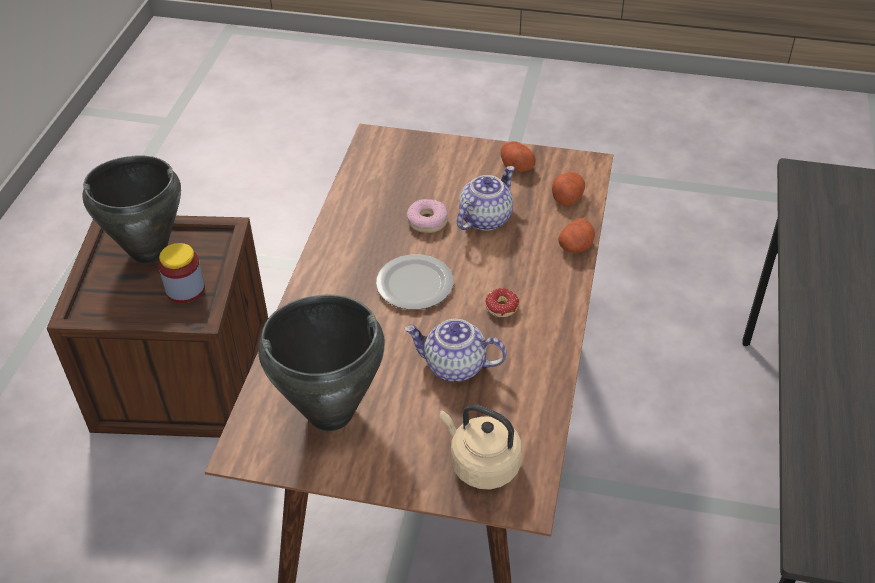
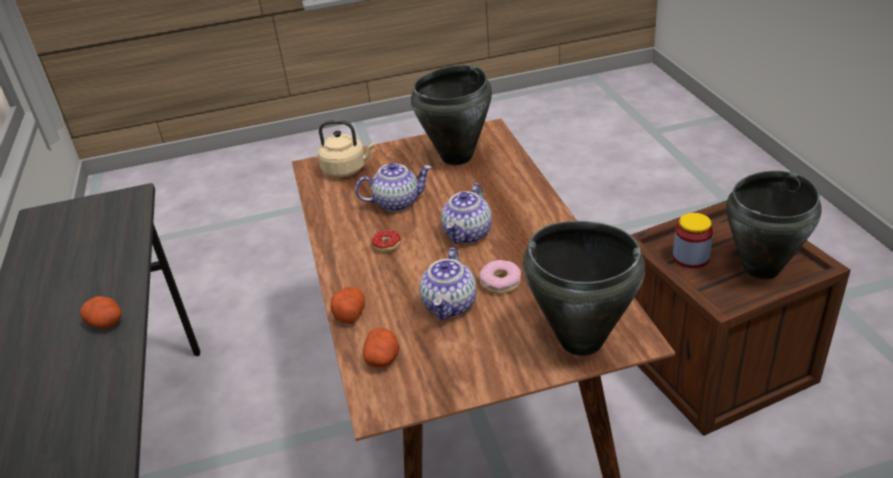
camera: 155 degrees right, 10 degrees down
plate [376,254,453,310] -> teapot [441,183,492,244]
potato [501,141,536,172] -> potato moved to [80,296,122,329]
none -> black cooking pot [523,221,645,356]

